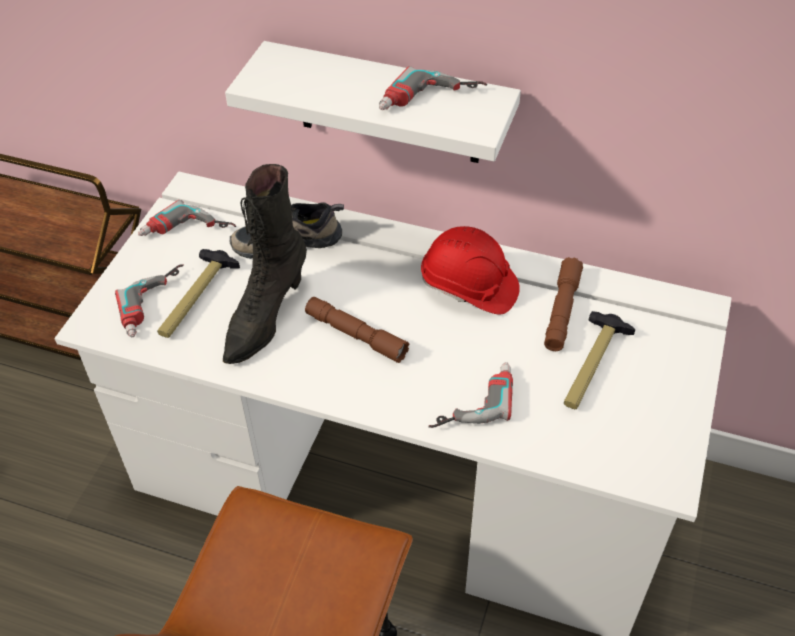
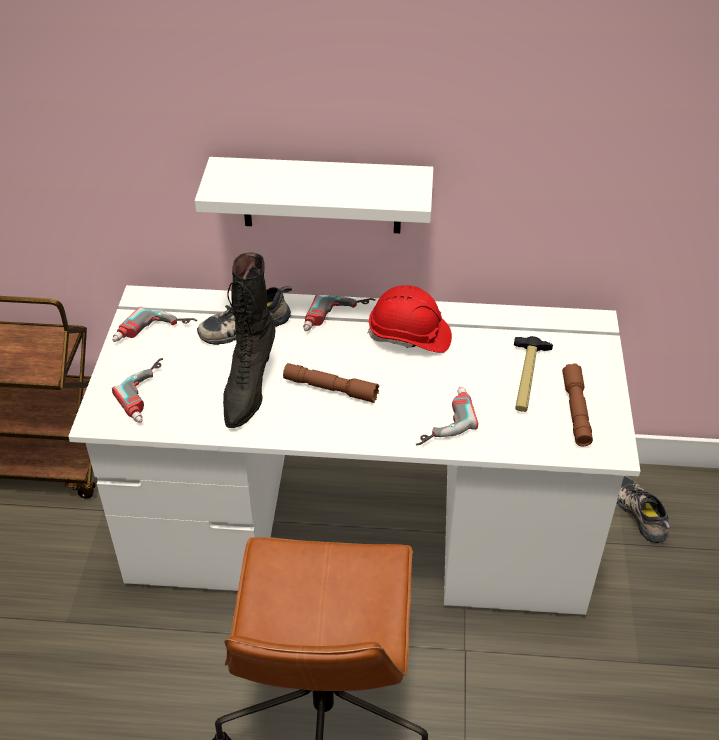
camera: 15 degrees left, 5 degrees down
hammer [157,249,240,338] -> none
power drill [379,66,487,110] -> power drill moved to [303,295,376,331]
brown flashlight [544,257,583,351] -> brown flashlight moved to [562,363,593,446]
none -> shoe [616,476,671,543]

